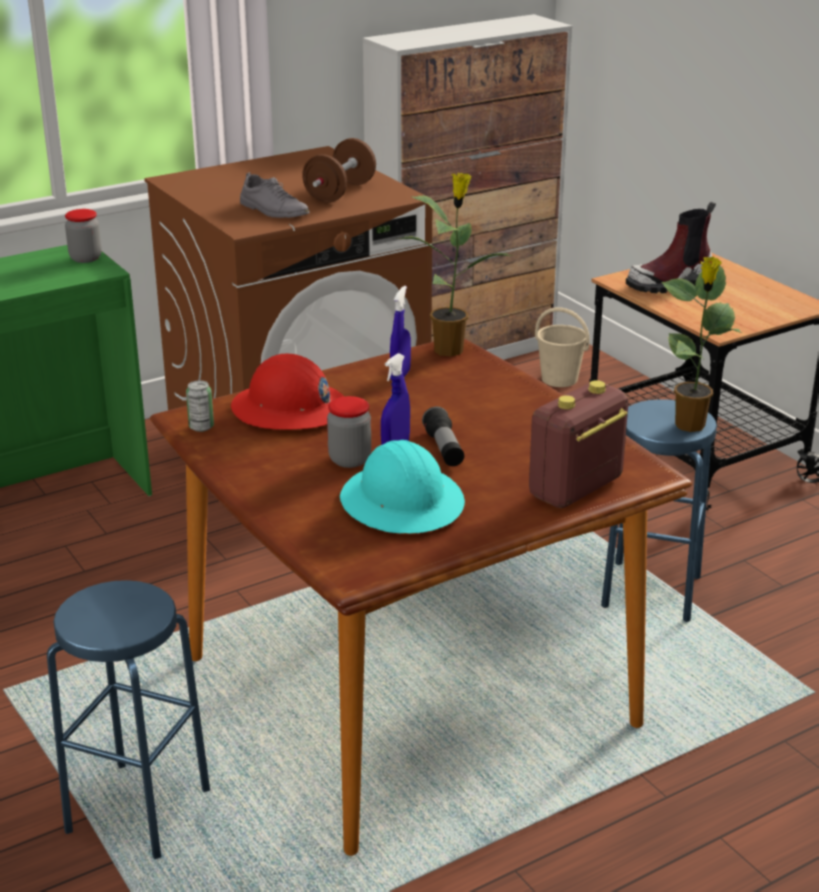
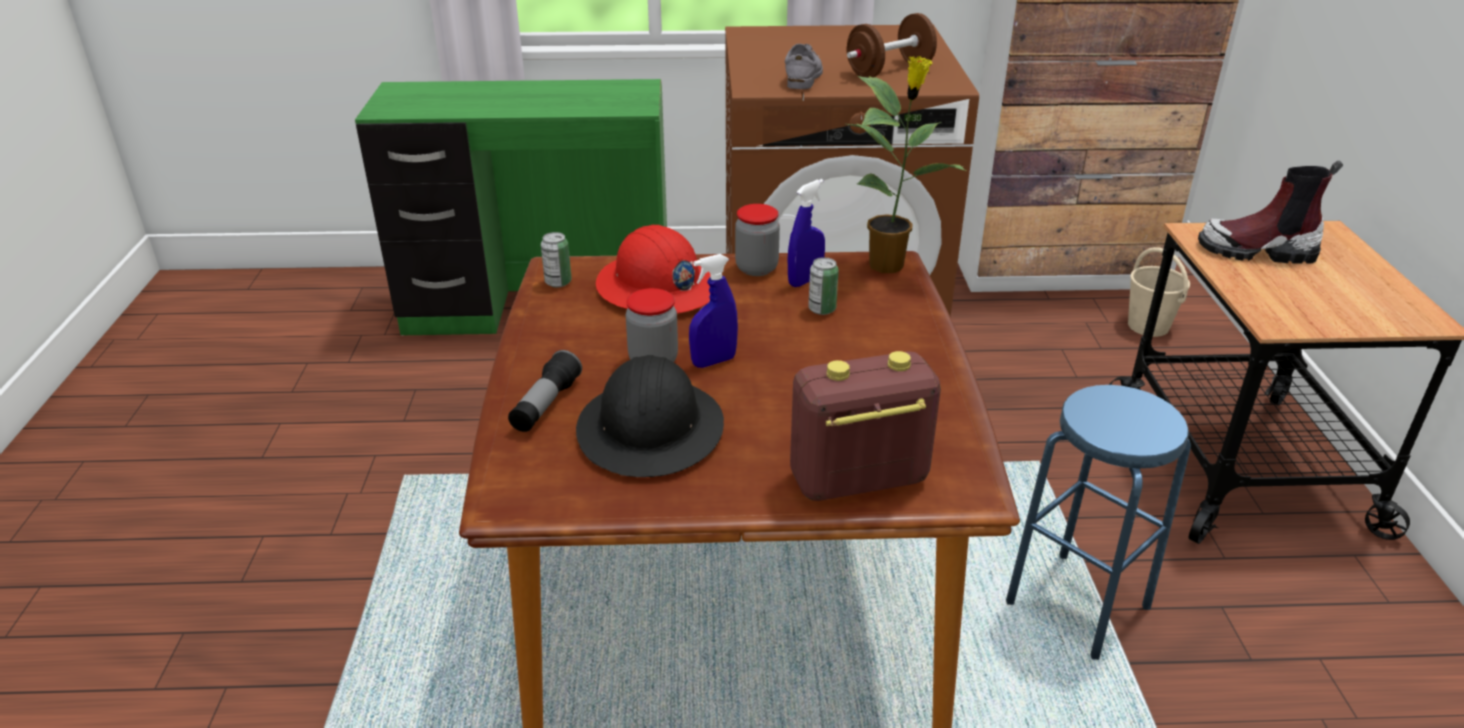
camera: 30 degrees right, 5 degrees up
blue stool [47,580,210,859] -> none
jar [65,209,102,263] -> jar moved to [735,204,780,276]
grey shoe [240,172,310,218] -> grey shoe turned 150 degrees counterclockwise [785,44,823,89]
turquoise hard hat [340,440,465,534] -> black hard hat [576,355,724,477]
flashlight [422,407,464,466] -> flashlight moved to [508,350,582,432]
potted plant [661,256,742,432] -> none
none -> can [808,257,839,315]

